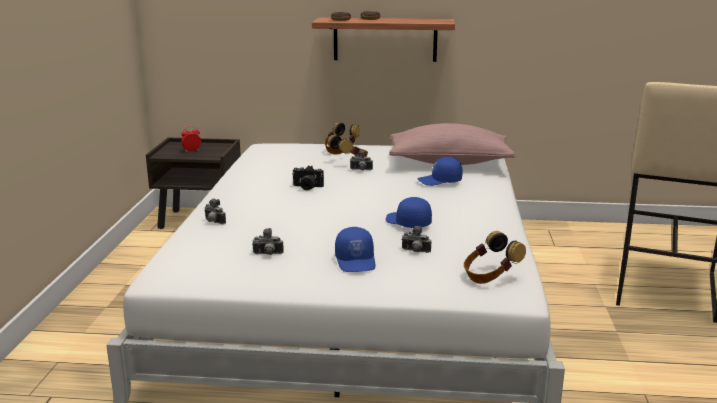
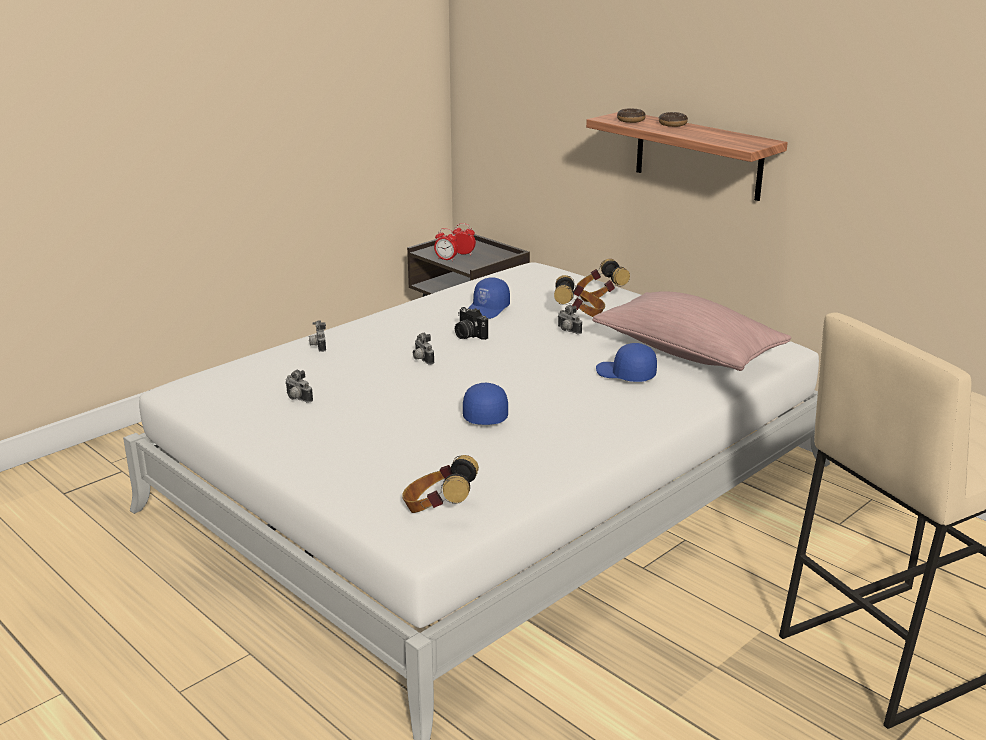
camera: 40 degrees right, 5 degrees up
blue cap [335,227,376,272] -> blue cap moved to [468,277,510,319]
camera [401,226,431,253] -> camera moved to [413,333,434,365]
none -> alarm clock [434,228,458,261]

